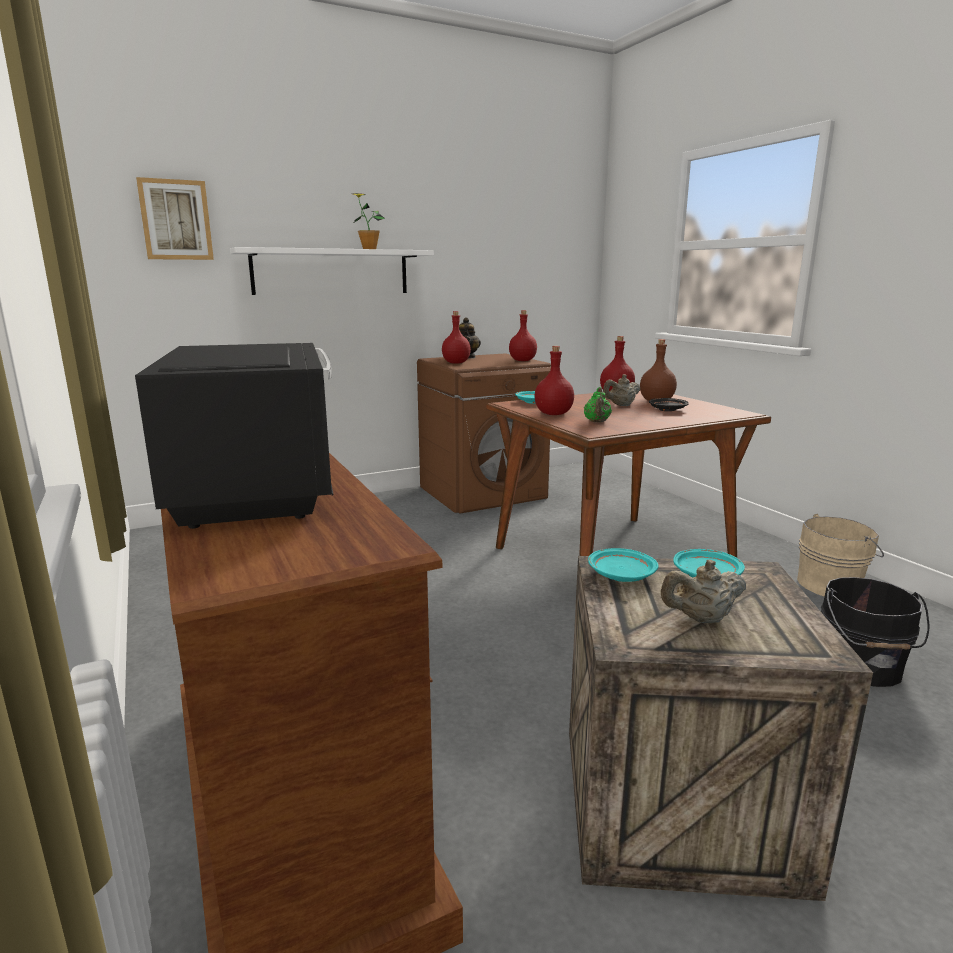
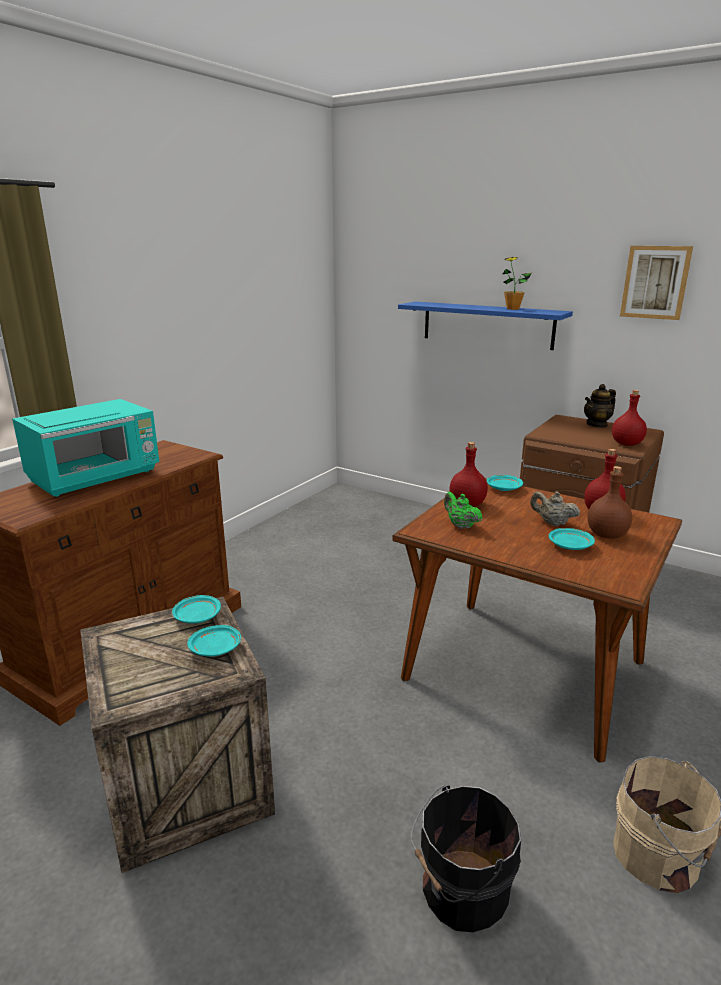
camera: 60 degrees right, 5 degrees up
black microwave [135,343,334,529] -> turquoise microwave [12,399,159,497]
picture [136,177,214,260] -> picture moved to [620,246,693,320]
white shelf [230,247,434,295] -> blue shelf [398,301,573,350]
red bottle [442,311,471,364] -> none
green teapot [584,387,612,423] -> green teapot turned 75 degrees clockwise [444,492,482,529]
black plate [649,398,689,411] -> turquoise plate [549,528,595,550]
beige teapot [661,560,746,623] -> none

